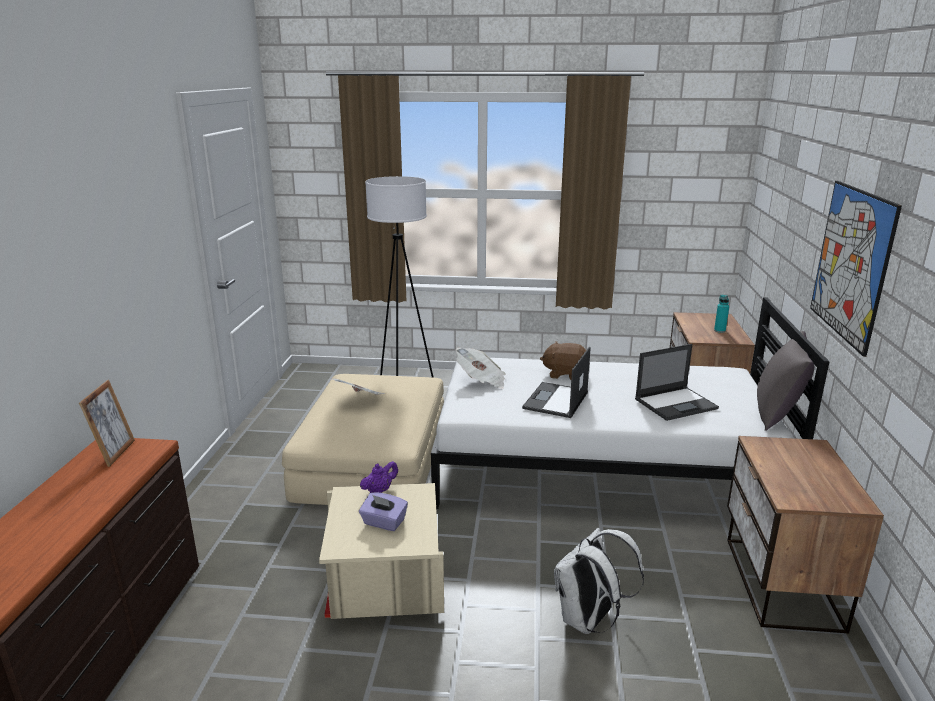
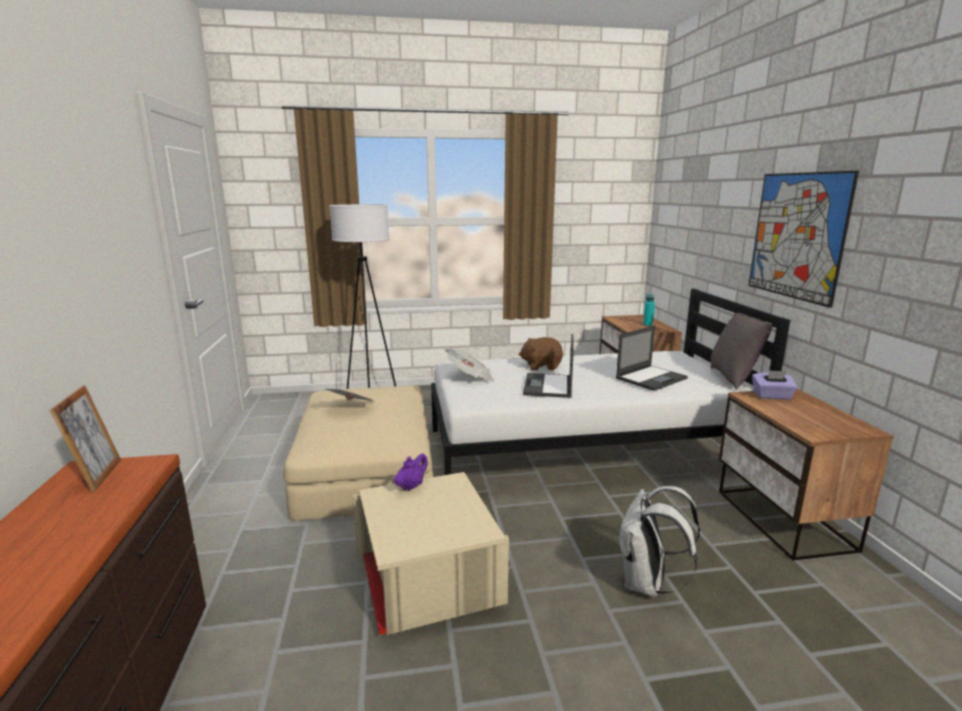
camera: 15 degrees left, 5 degrees down
purple tissue box [359,492,408,531] -> purple tissue box moved to [752,370,798,400]

